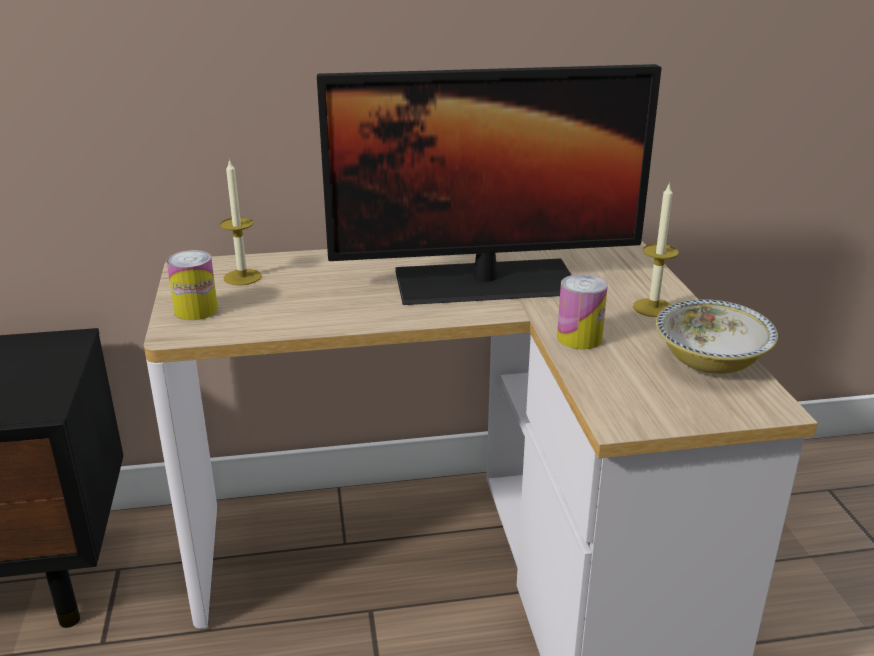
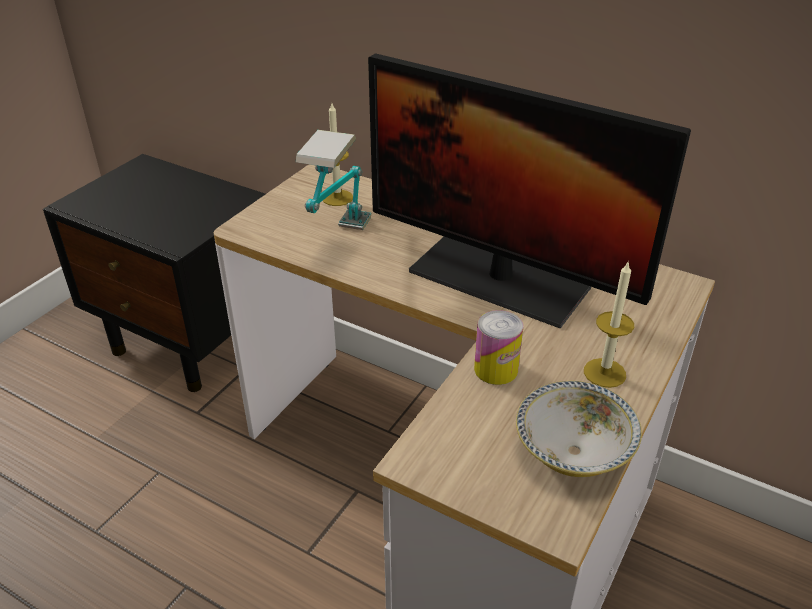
camera: 40 degrees right, 10 degrees up
can [167,250,218,320] -> none
none -> table lamp [296,130,371,230]

